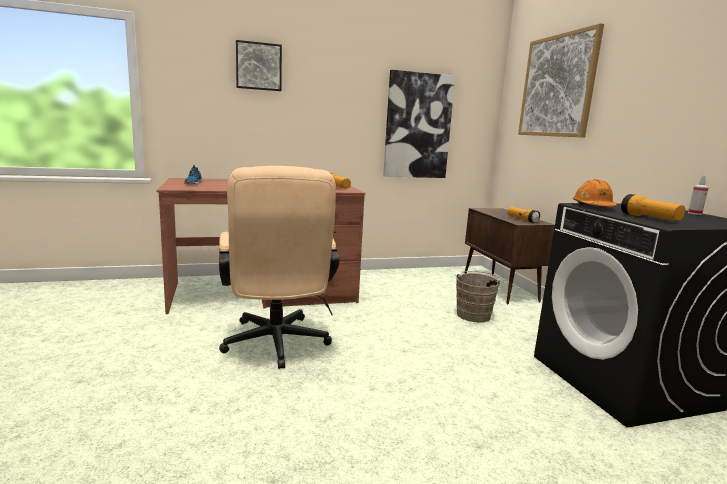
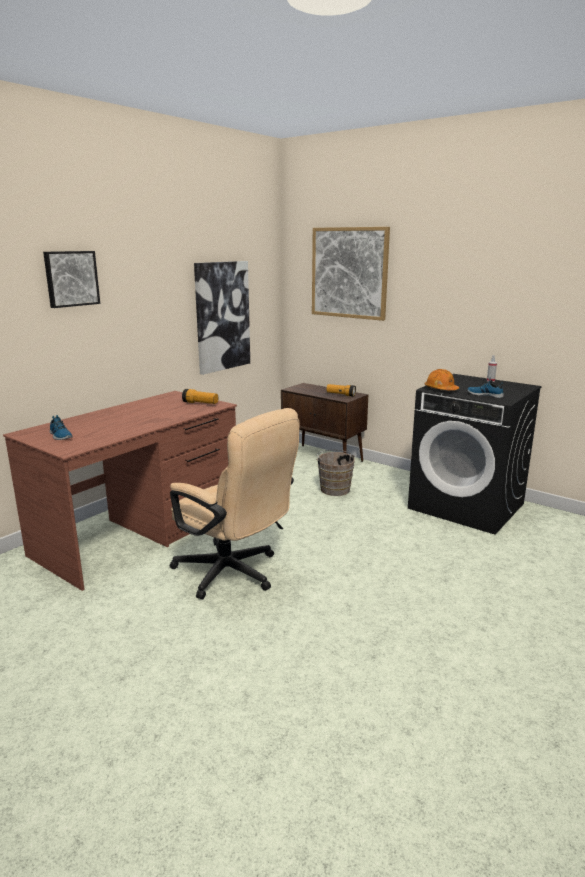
camera: 35 degrees left, 5 degrees up
flashlight [621,194,685,221] -> shoe [467,377,504,398]

